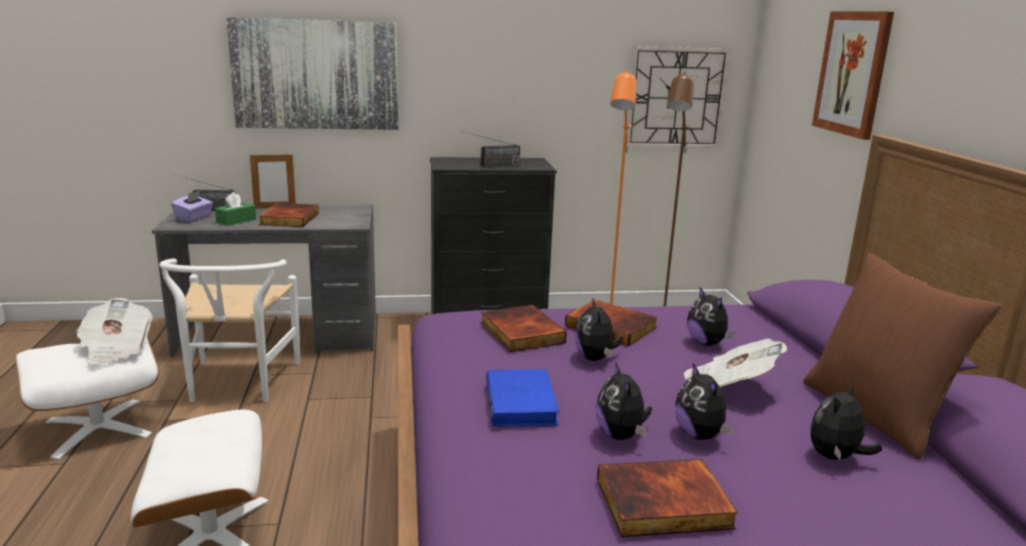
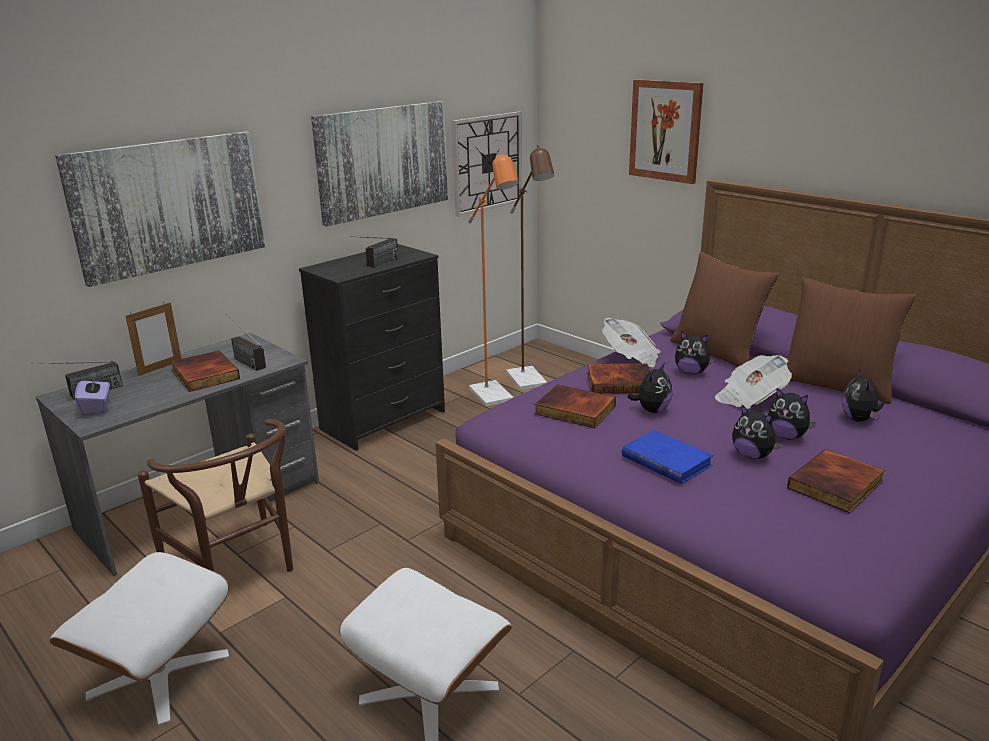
camera: 35 degrees left, 5 degrees up
newspaper [76,298,153,365] -> newspaper moved to [602,318,660,367]
white chair [159,258,300,402] -> brown chair [138,419,293,572]
green tissue box [215,192,256,226] -> none
plush toy [575,298,623,361] -> plush toy turned 105 degrees counterclockwise [627,363,672,413]
none -> radio [225,314,266,371]
none -> picture [311,101,448,227]
none -> brown pillow [670,252,779,367]

